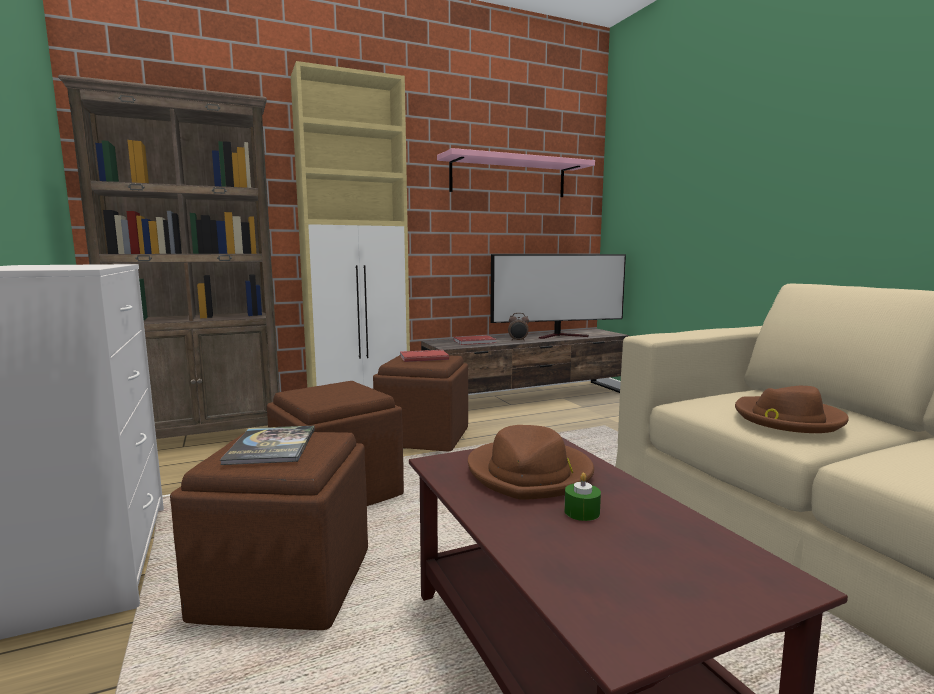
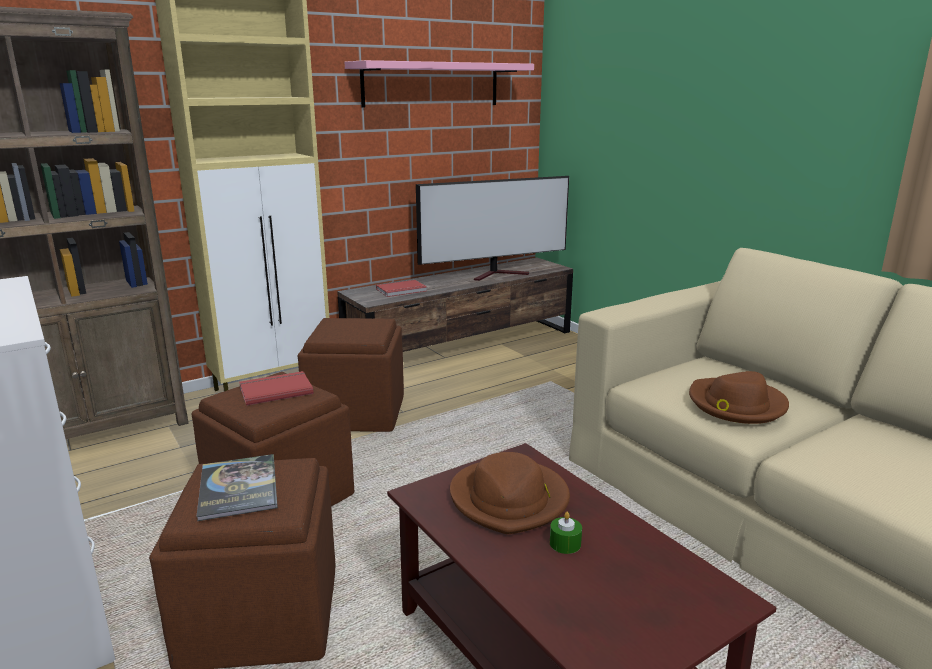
camera: 10 degrees left, 10 degrees up
red book [400,350,449,362] -> red book moved to [239,371,313,406]
alarm clock [508,313,529,342] -> none

